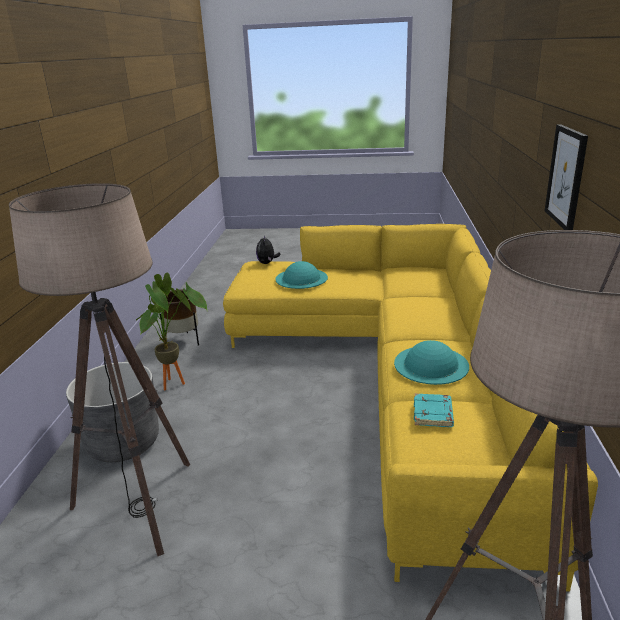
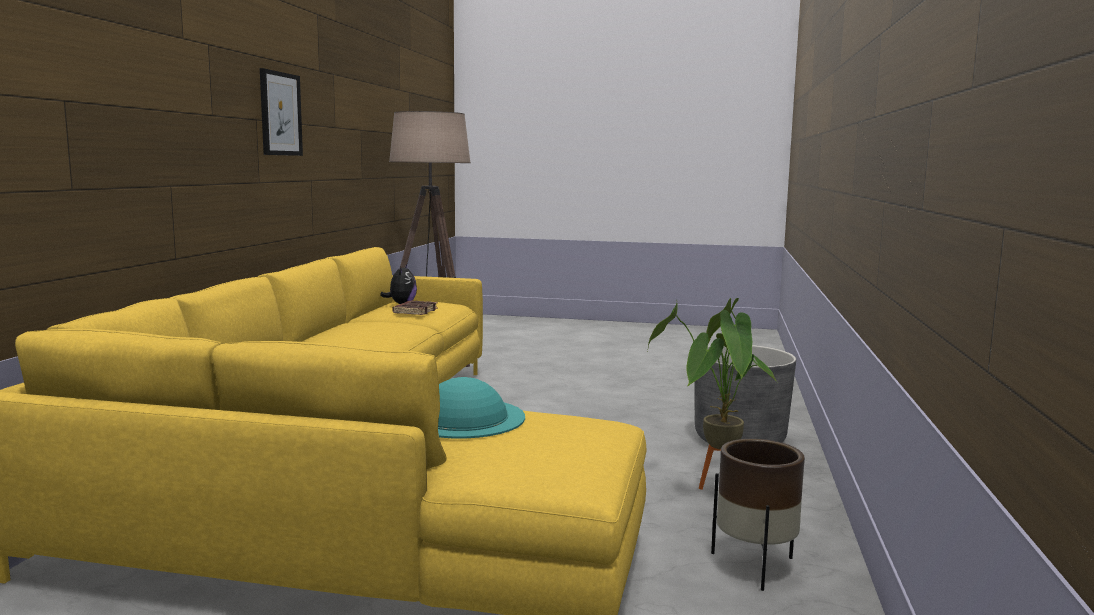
camera: 175 degrees left, 15 degrees down
floor lamp [9,183,190,556] -> none
plush toy [256,236,280,264] -> plush toy moved to [380,264,417,304]
turquoise hat [394,340,469,385] -> none
turquoise book [414,393,454,427] -> brown book [392,300,438,315]

